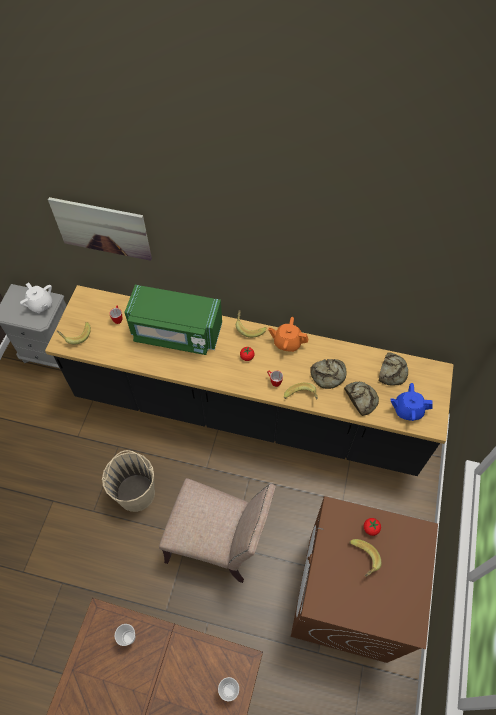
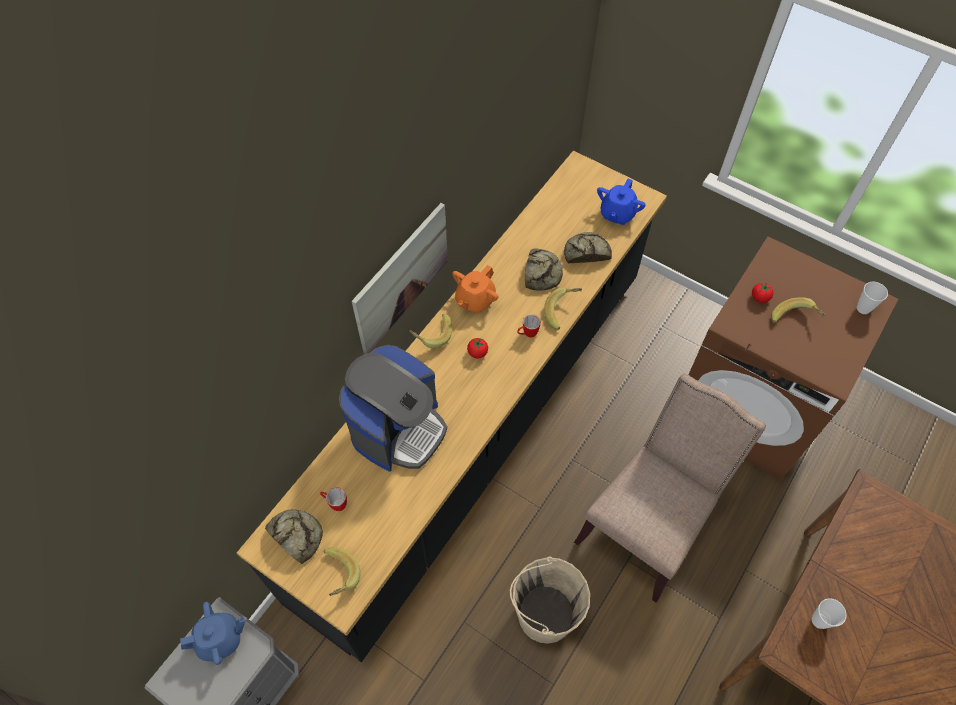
camera: 70 degrees left, 0 degrees up
white teapot [20,283,52,313] -> blue teapot [180,602,245,665]
picture [48,197,152,261] -> picture moved to [352,203,448,354]
green microwave [124,285,222,355] -> coffee machine [339,345,447,472]
cup [218,677,239,701] -> cup moved to [857,282,888,314]
bread [379,352,408,386] -> bread moved to [265,509,323,564]

